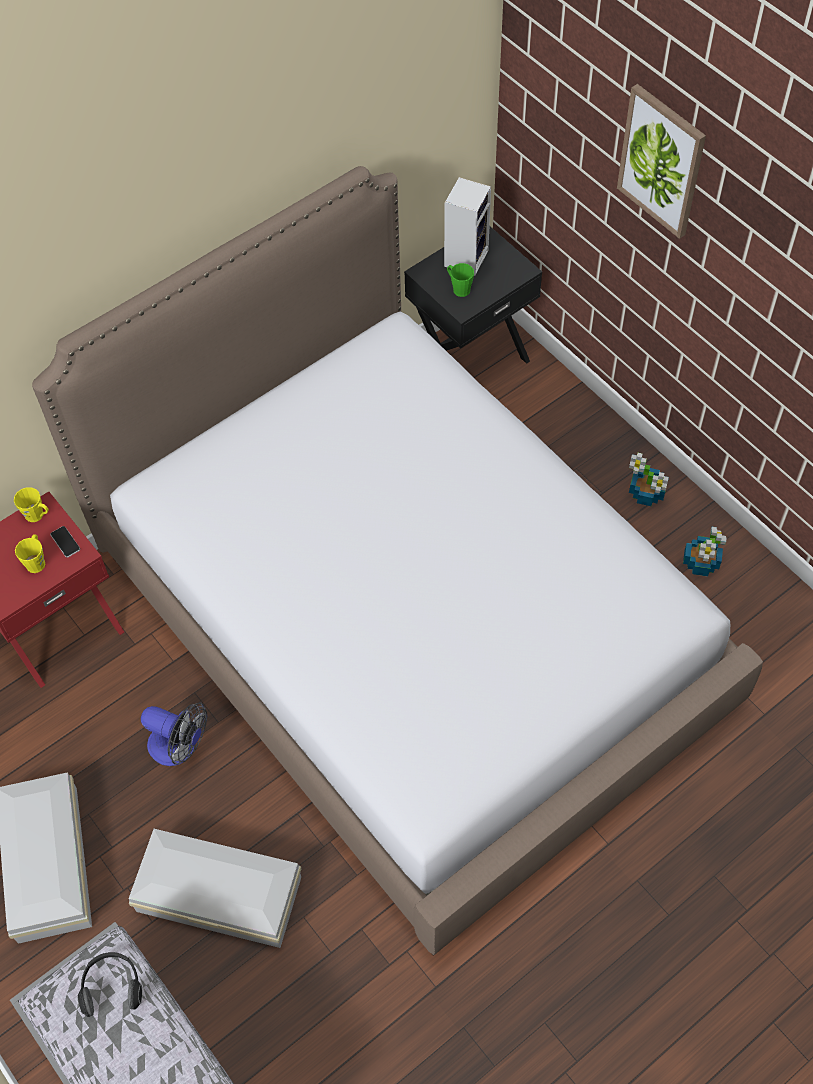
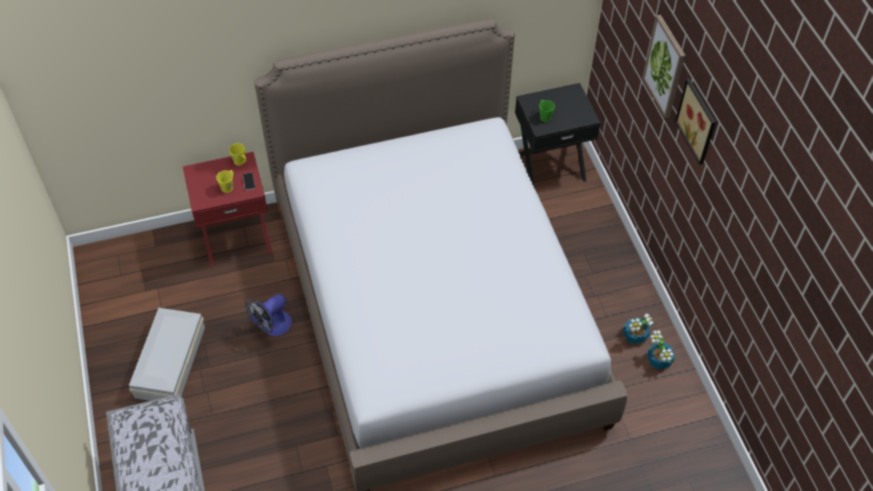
camera: 20 degrees right, 5 degrees down
headphones [77,952,142,1017] -> none
white storage box [129,829,301,948] -> none
fan [141,702,207,766] -> fan turned 90 degrees clockwise [245,294,292,336]
speaker [444,177,491,276] -> none
potted plant [629,453,669,506] -> potted plant moved to [647,330,675,369]
none -> picture [675,78,716,165]

